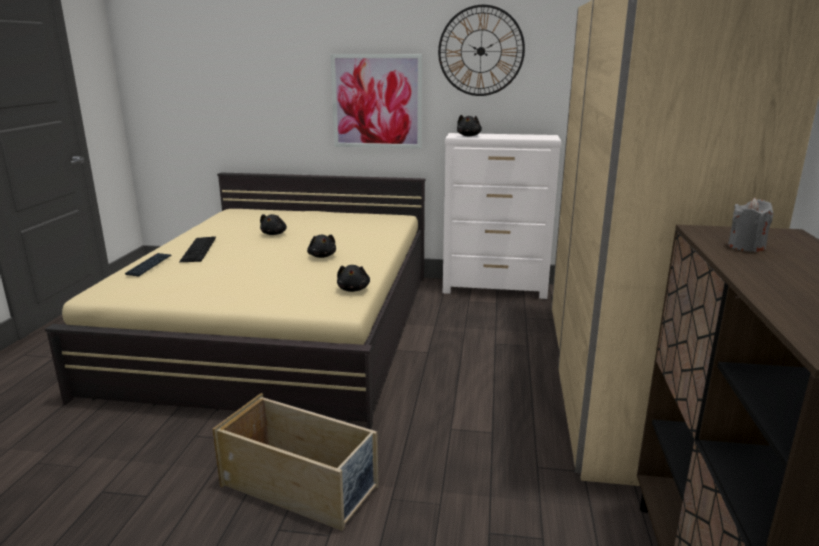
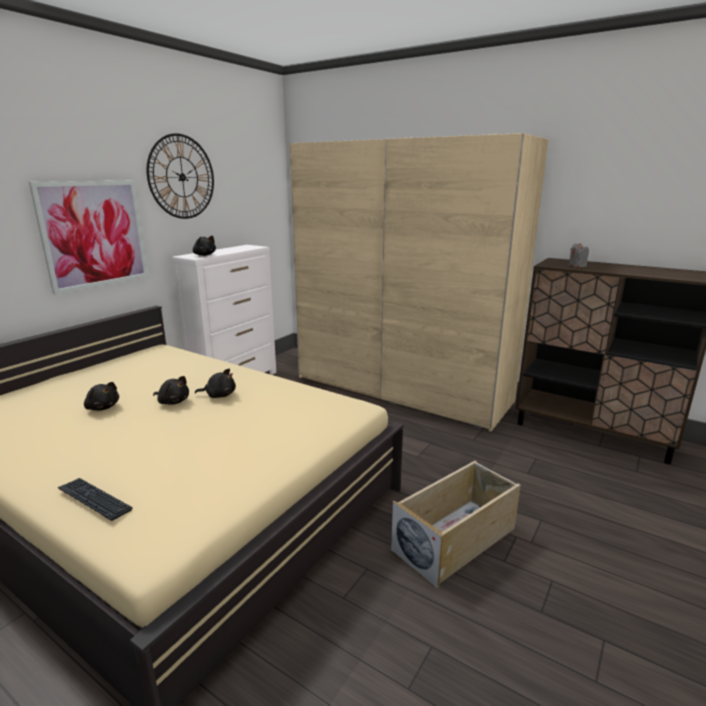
camera: 65 degrees left, 0 degrees up
keyboard [179,237,216,262] -> none
black plush toy [337,265,370,292] -> black plush toy moved to [153,376,189,405]

